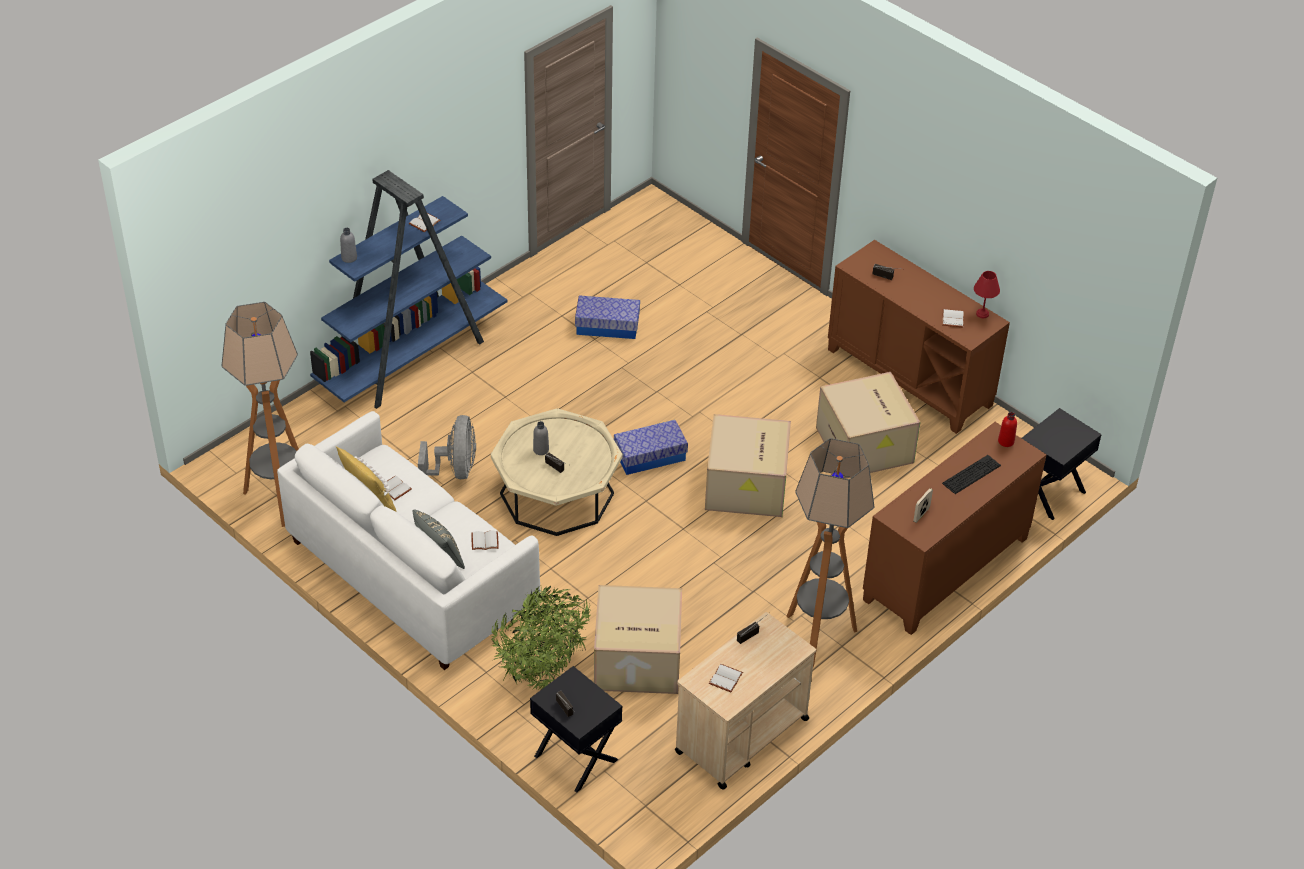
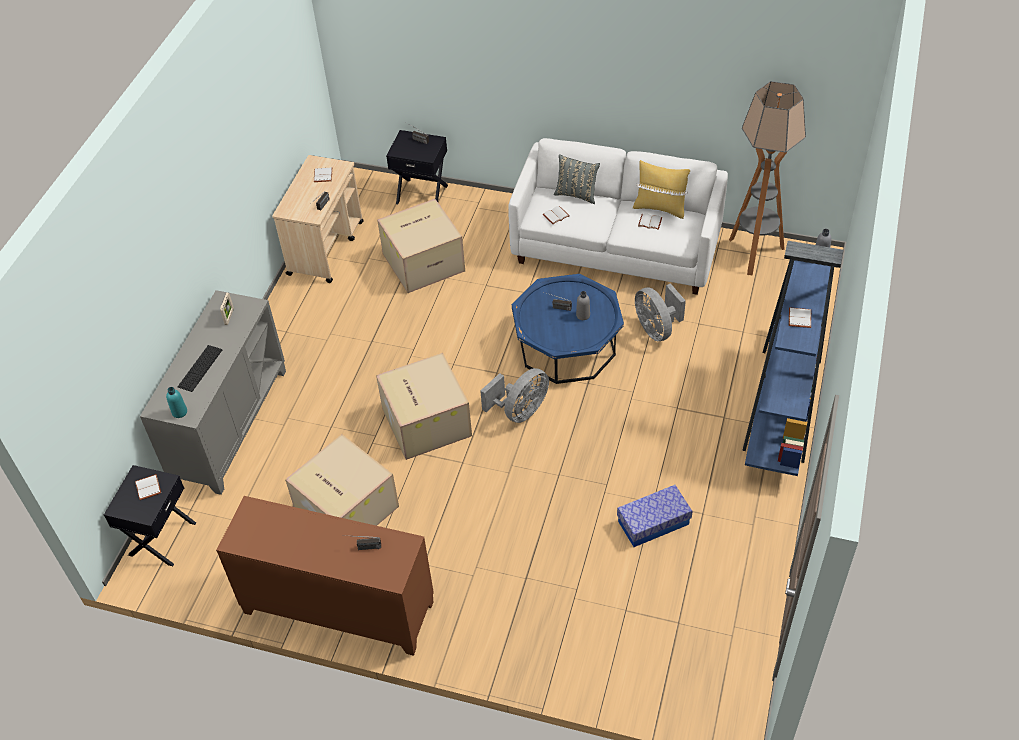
camera: 155 degrees right, 5 degrees up
potted plant [490,585,591,691] -> none
beige coffee table [491,408,622,536] -> blue coffee table [512,274,624,384]
storage box [614,420,688,475] -> grey fan [480,368,549,423]
floor lamp [786,438,874,667] -> none
brown cabinet [863,422,1046,635] -> grey cabinet [140,290,286,495]
white book [942,309,964,327] -> white book moved to [135,474,161,500]
red table lamp [974,271,1000,318] -> none
red bottle [998,412,1017,447] -> turquoise bottle [166,387,187,418]

